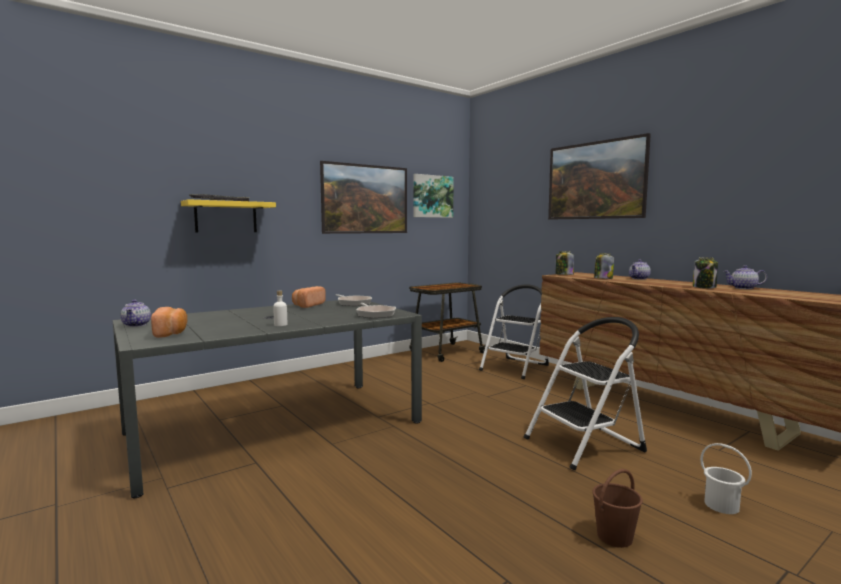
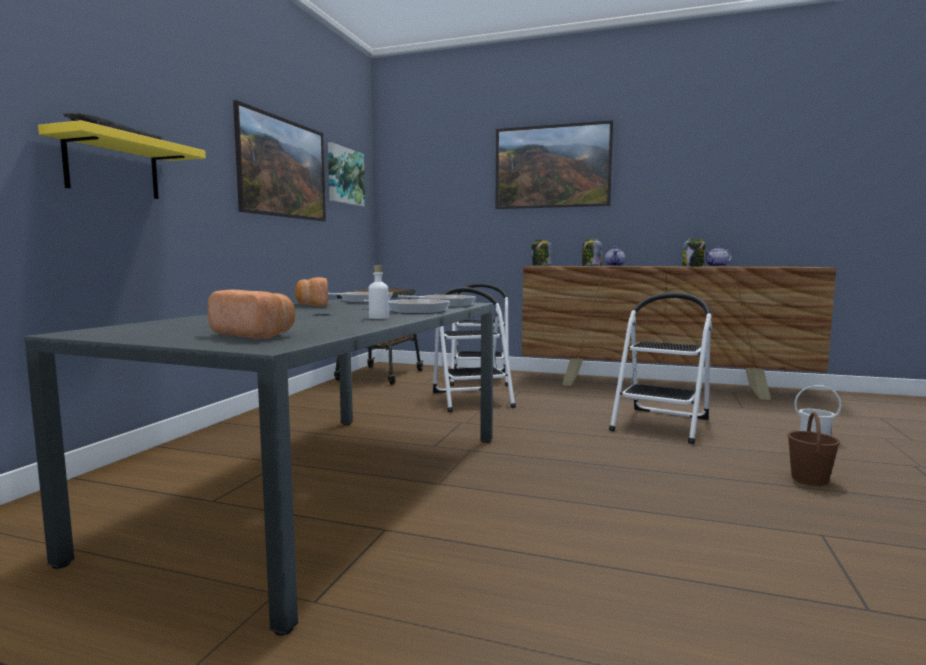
camera: 35 degrees left, 0 degrees up
teapot [120,300,151,327] -> none
none -> frying pan [364,299,450,314]
none -> step ladder [433,287,516,412]

